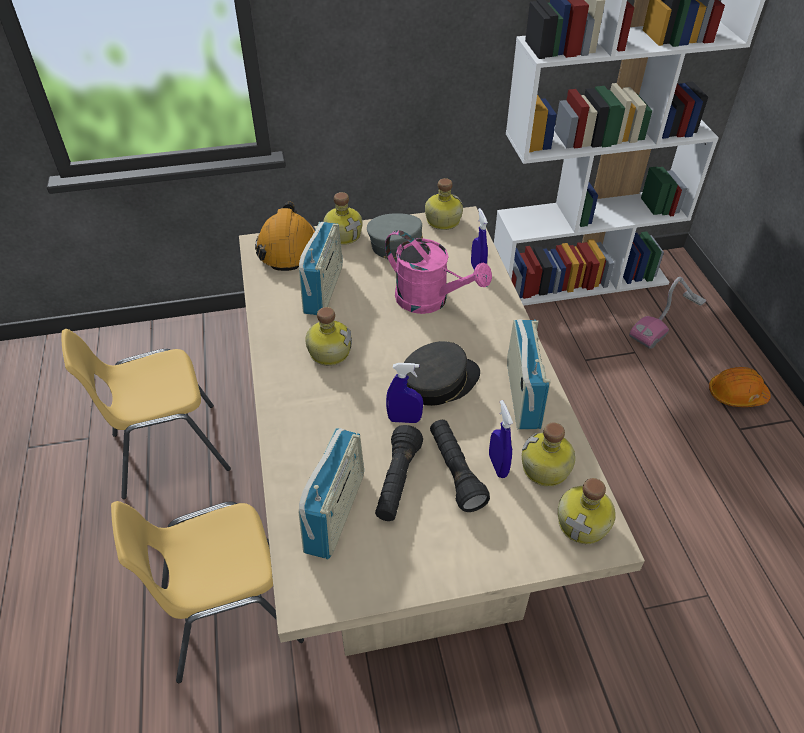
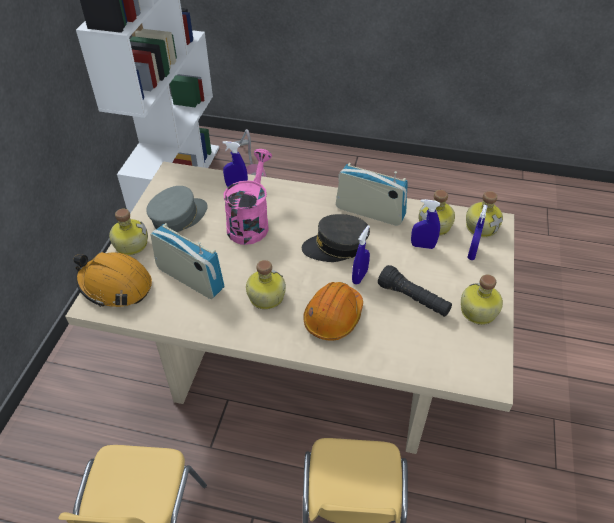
camera: 65 degrees left, 0 degrees up
radio [298,428,364,559] -> none
pink watering can [385,230,492,314] -> pink watering can turned 45 degrees counterclockwise [224,149,272,245]
grey cap [404,341,480,406] -> grey cap turned 90 degrees counterclockwise [302,214,370,262]
bottle [425,178,463,230] -> bottle moved to [461,275,503,325]
black flashlight [430,420,490,512] -> none
orange hard hat [709,367,771,407] -> orange hard hat moved to [303,282,363,341]
none -> blue spray bottle [467,205,487,260]

